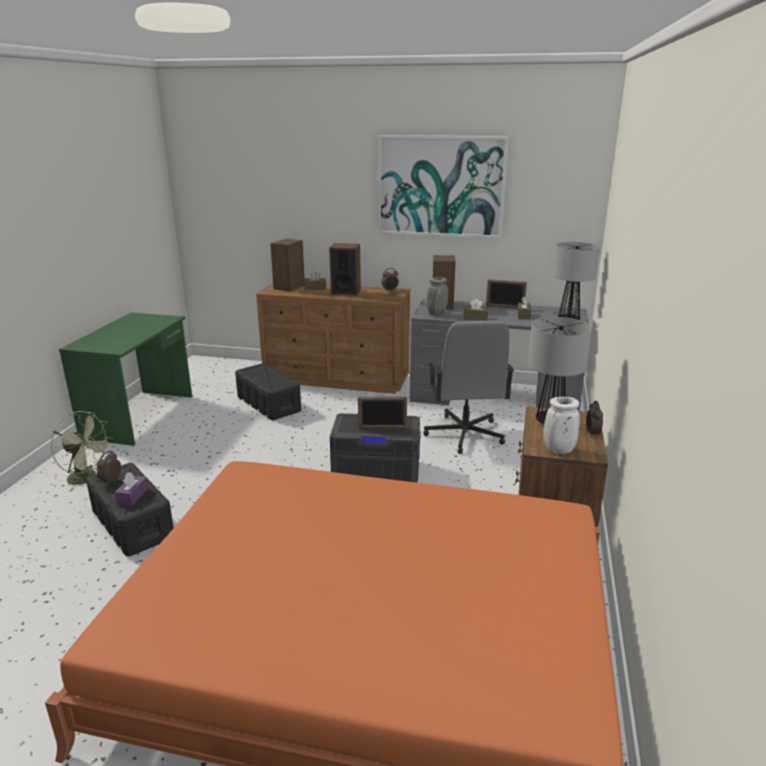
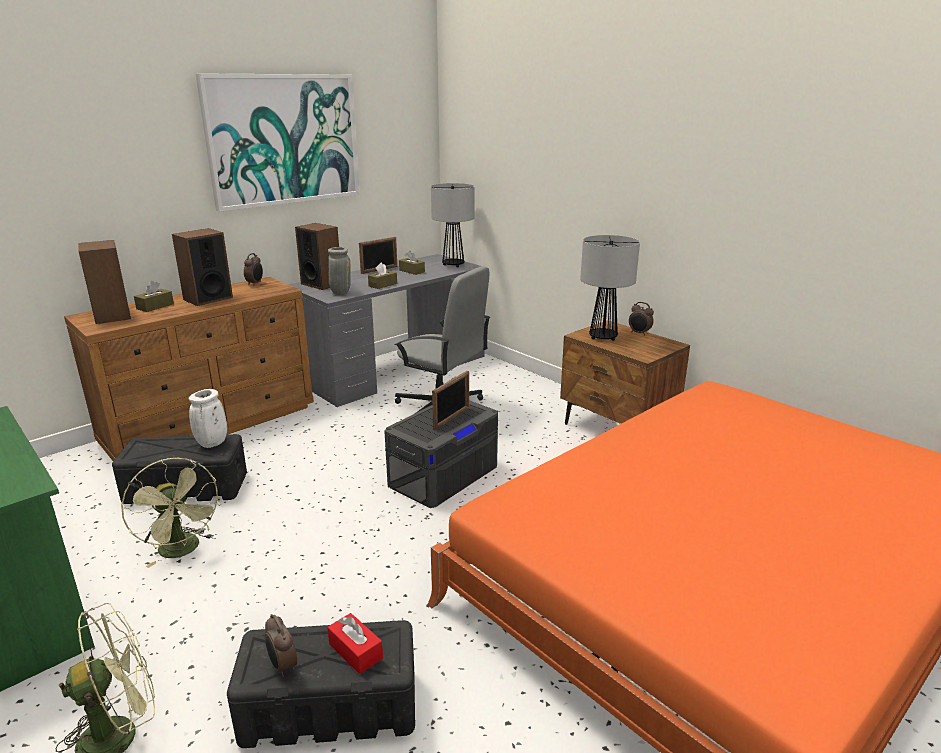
camera: 55 degrees left, 0 degrees up
purple tissue box [114,472,149,506] -> red tissue box [327,613,383,674]
white vase [544,397,580,454] -> white vase moved to [189,389,227,448]
none -> green fan [121,458,221,568]

